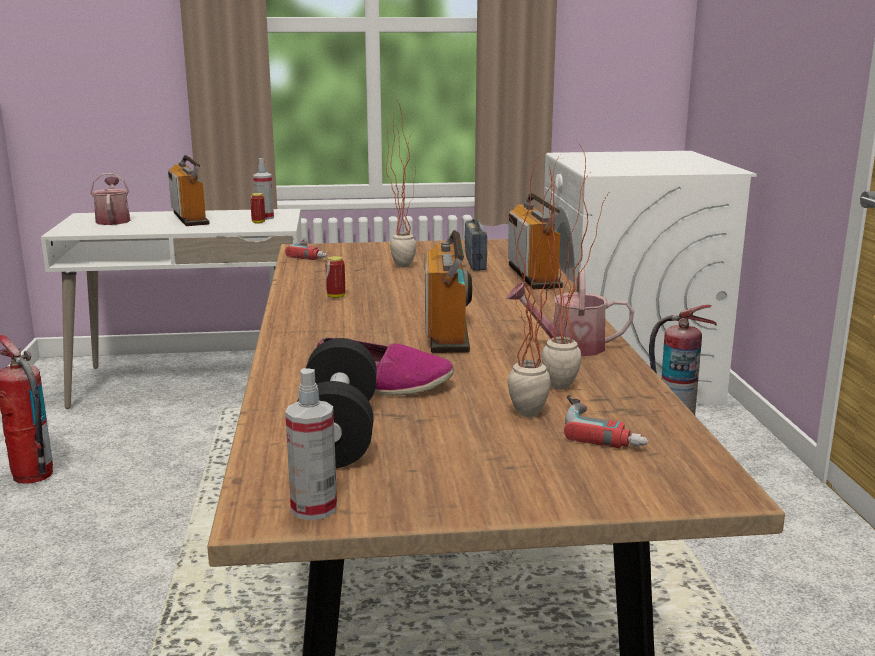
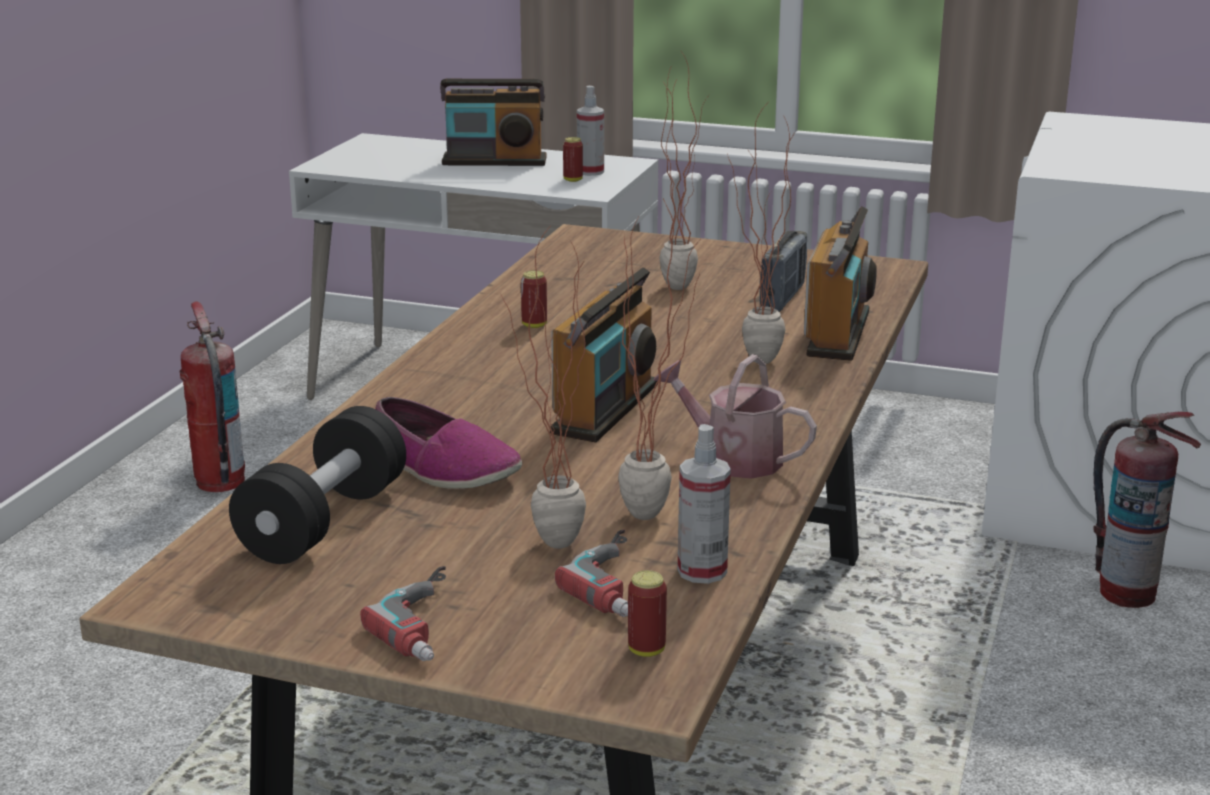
camera: 25 degrees right, 5 degrees up
watering can [90,173,131,225] -> none
radio [168,155,210,226] -> radio turned 90 degrees clockwise [440,79,546,166]
power drill [285,240,328,260] -> power drill moved to [360,566,446,661]
spray bottle [285,368,337,520] -> spray bottle moved to [678,424,731,584]
none -> can [628,570,667,657]
none -> potted plant [727,105,795,364]

